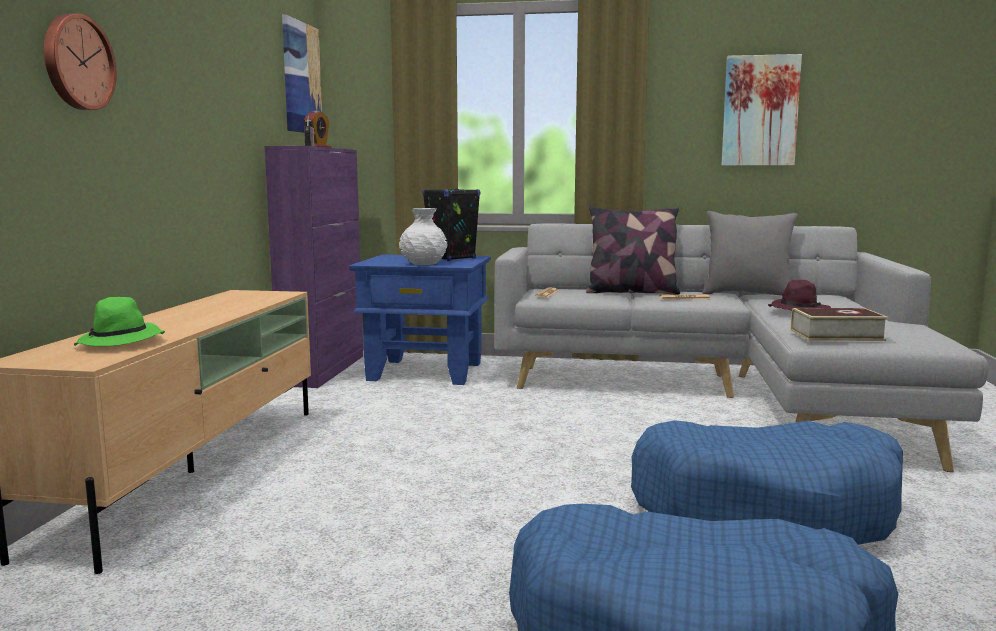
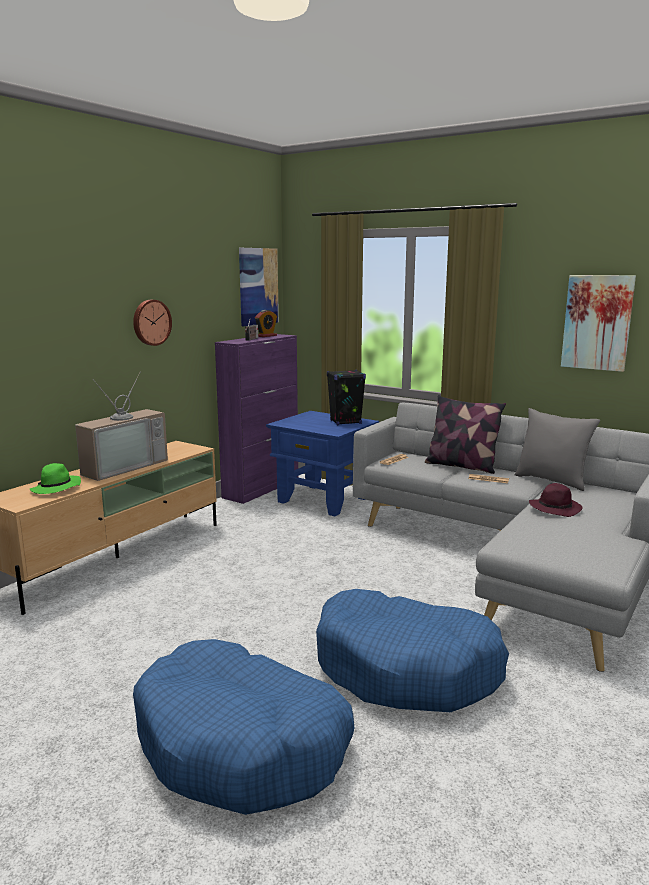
camera: 25 degrees right, 5 degrees up
wall clock [44,13,117,110] -> wall clock moved to [133,300,172,346]
white vase [399,208,447,265] -> none
book [791,308,888,341] -> none
none -> television [75,373,168,481]

